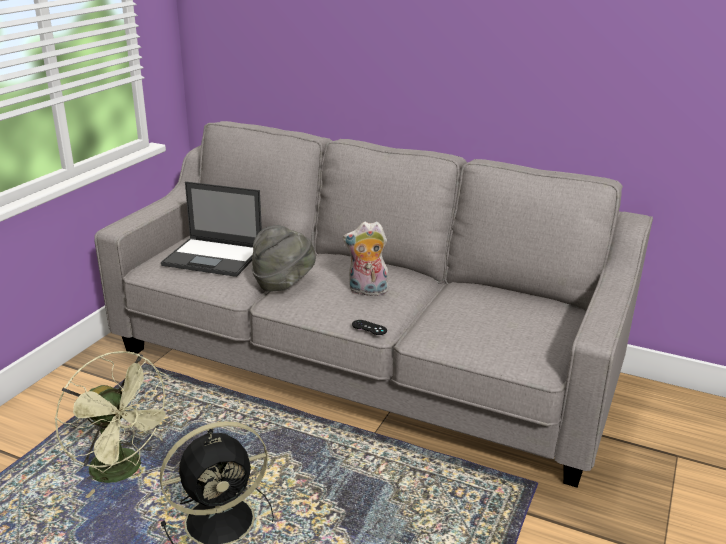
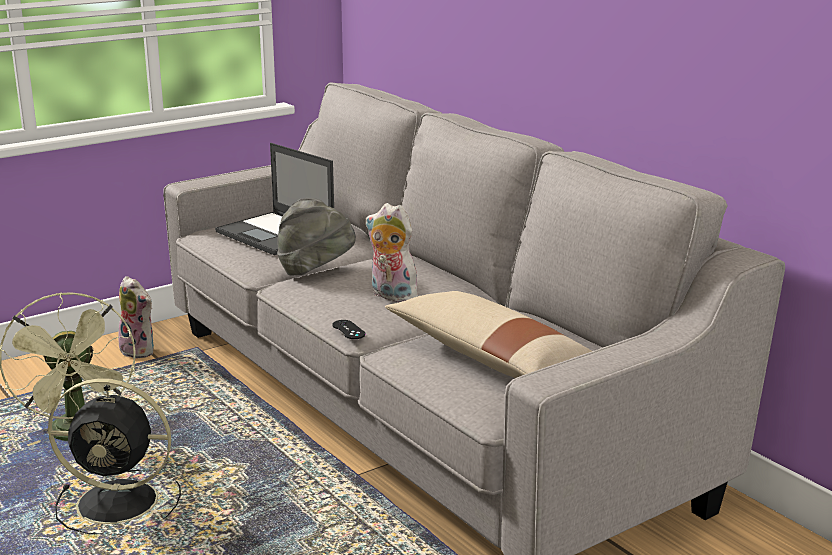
camera: 30 degrees right, 5 degrees down
none -> plush toy [118,276,154,359]
none -> beige pillow [385,291,592,378]

